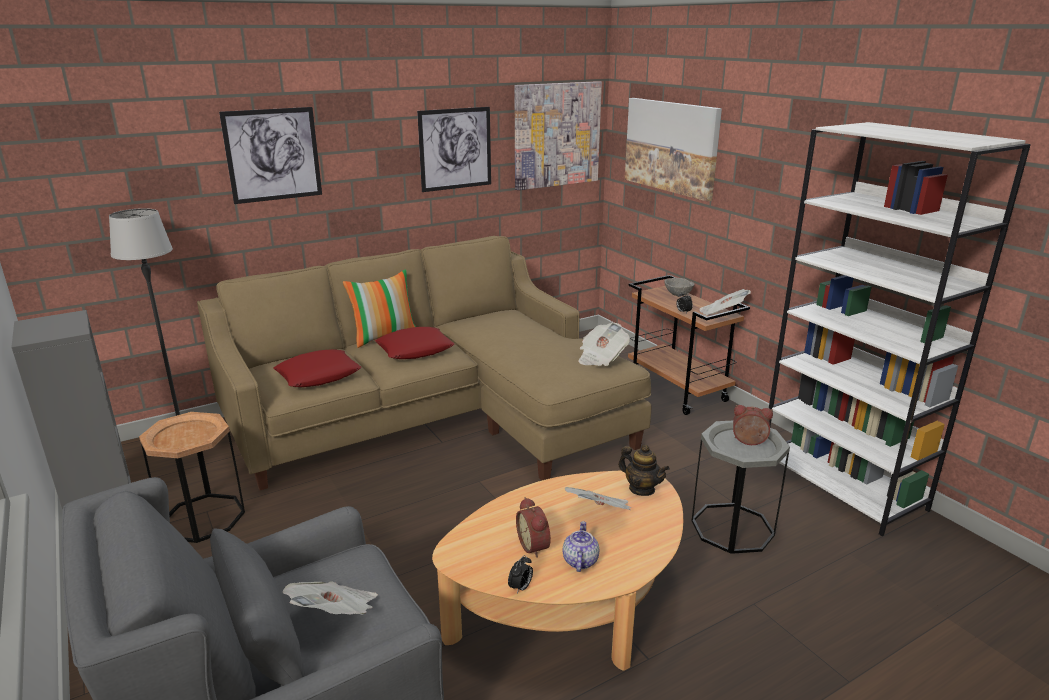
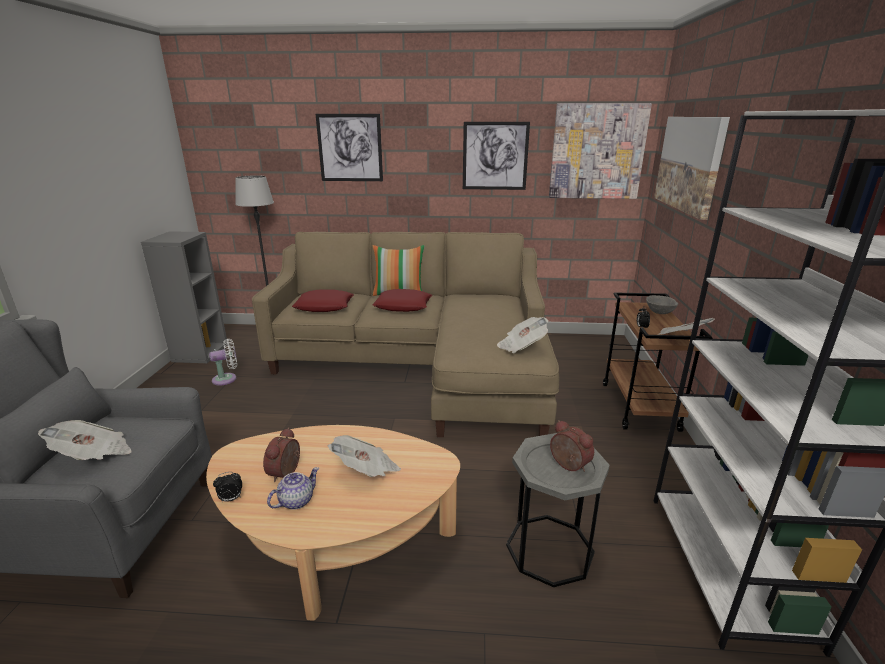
camera: 35 degrees right, 0 degrees up
brown side table [139,412,245,543] -> white fan [209,339,237,385]
teapot [618,445,670,496] -> none

